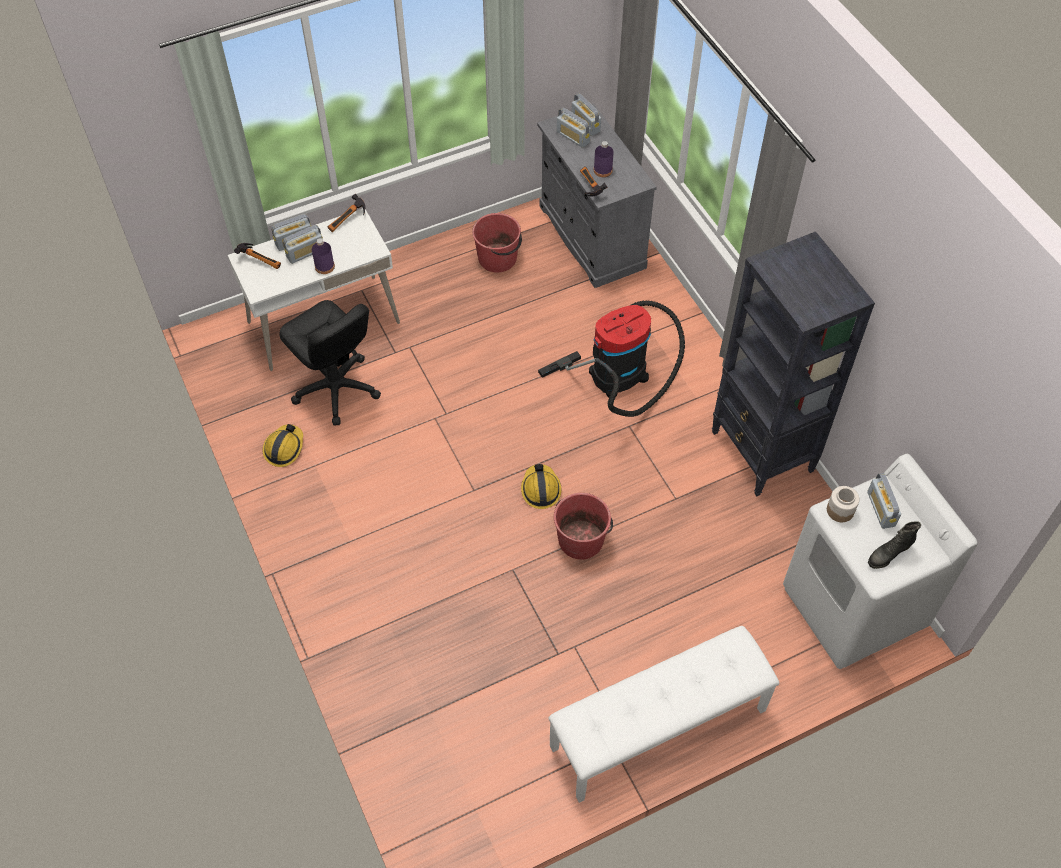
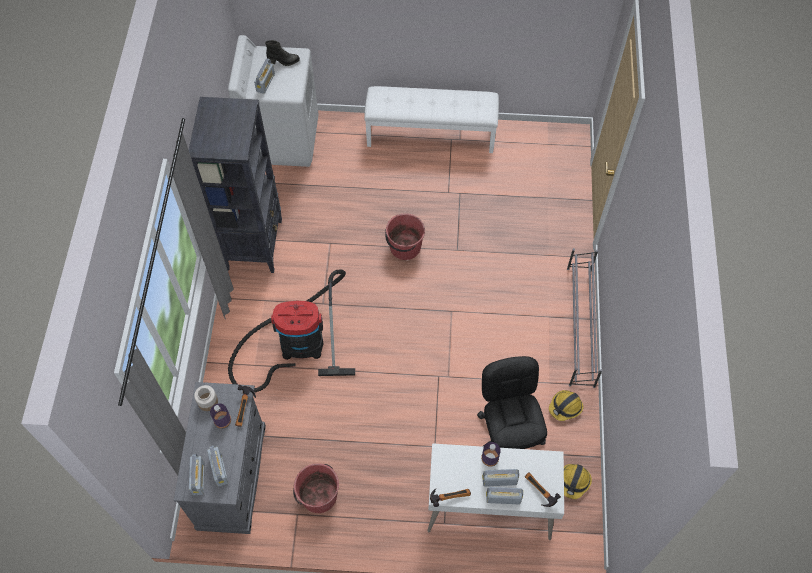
camera: 150 degrees left, 5 degrees up
hard hat [521,464,561,509] -> hard hat moved to [564,464,592,499]
jar [827,486,859,522] -> jar moved to [194,385,218,411]
none -> grey shoe rack [567,248,603,388]

